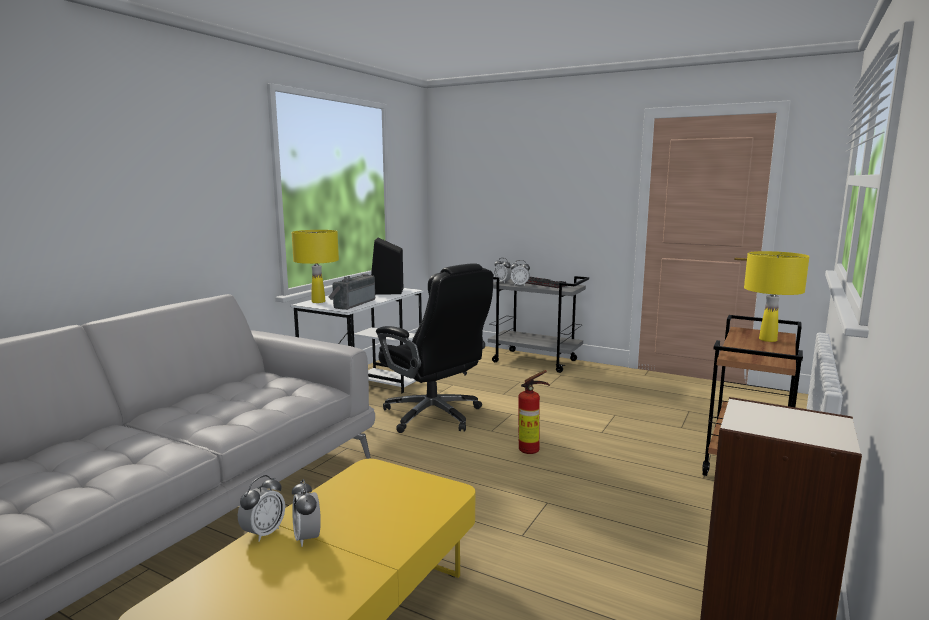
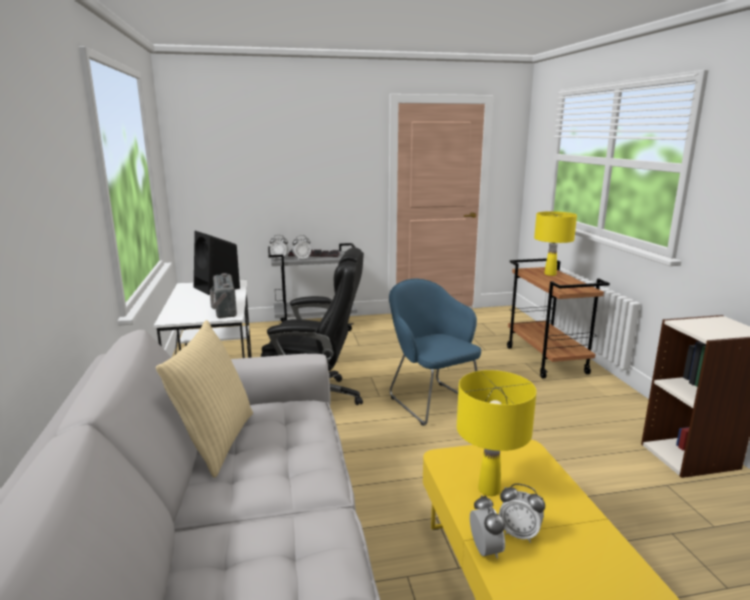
camera: 40 degrees left, 5 degrees up
yellow table lamp [292,230,339,303] -> yellow table lamp moved to [457,370,537,496]
fire extinguisher [518,370,550,454] -> blue armchair [389,279,481,426]
none -> beige pillow [156,320,253,478]

